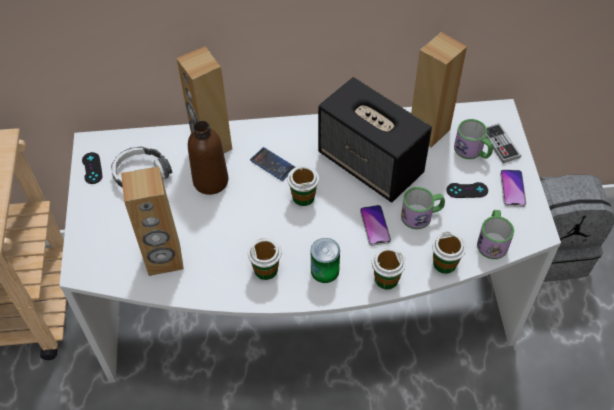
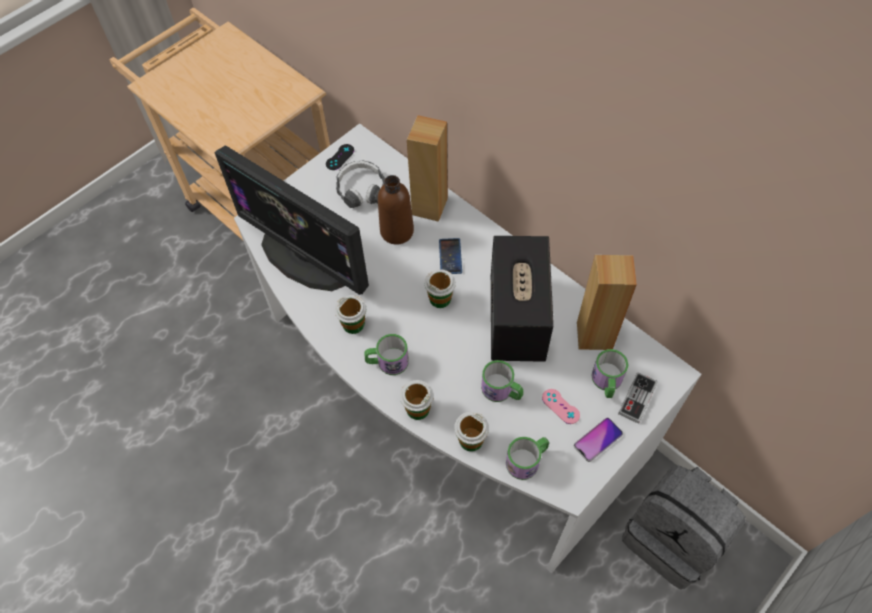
camera: 50 degrees right, 5 degrees up
brown speaker [121,166,184,276] -> monitor [215,145,369,295]
can [311,238,340,283] -> mug [364,334,409,375]
phone [360,205,391,246] -> none
black game controller [447,182,488,198] -> pink game controller [542,389,580,424]

